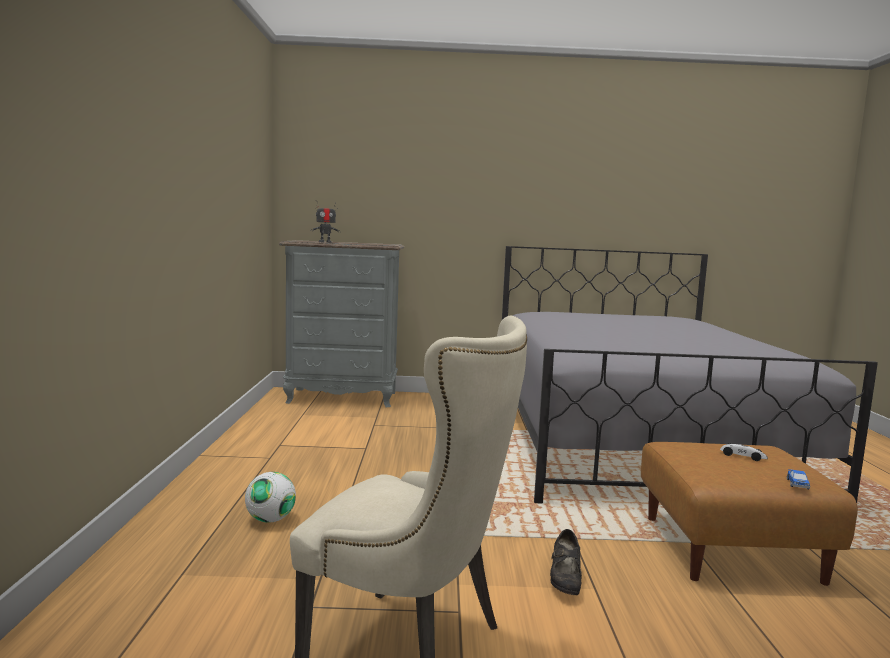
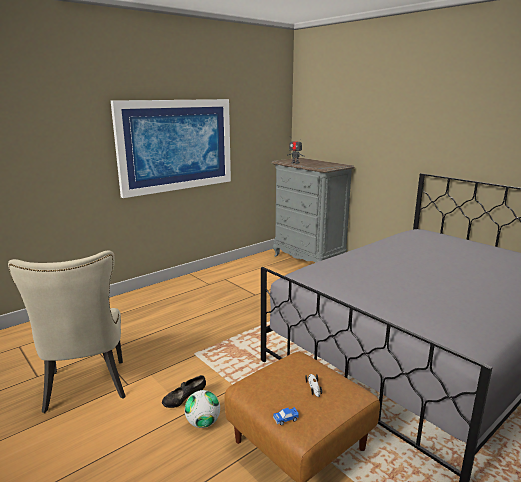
camera: 50 degrees right, 10 degrees up
football [245,472,296,523] -> football moved to [185,390,220,428]
none -> picture [111,99,231,198]

